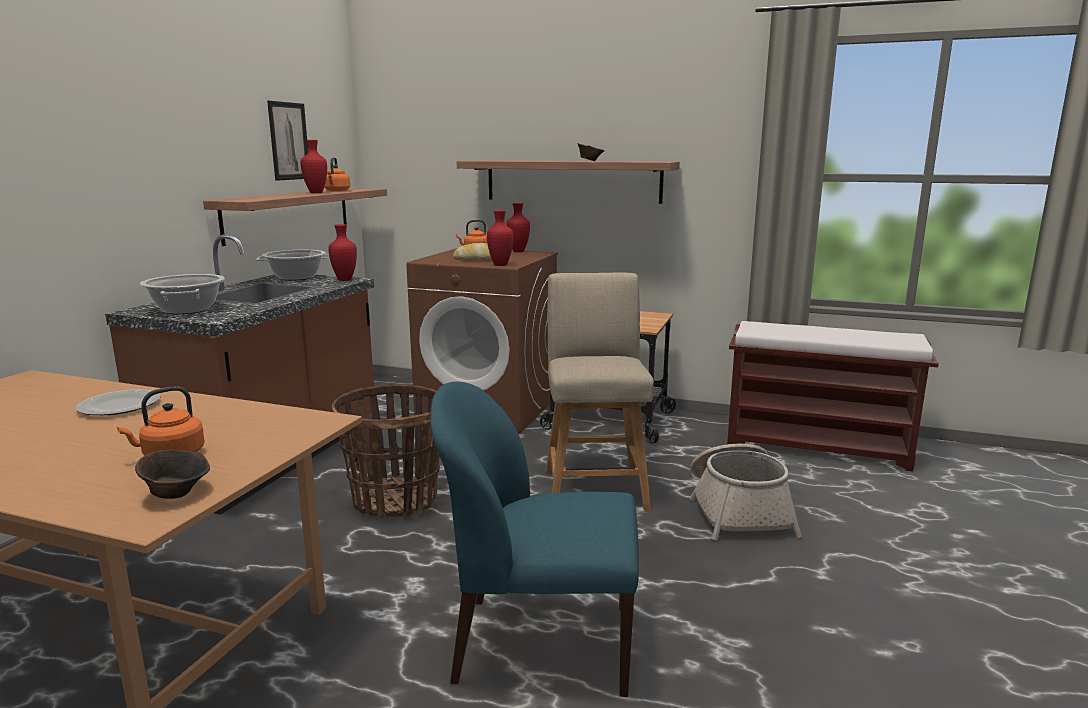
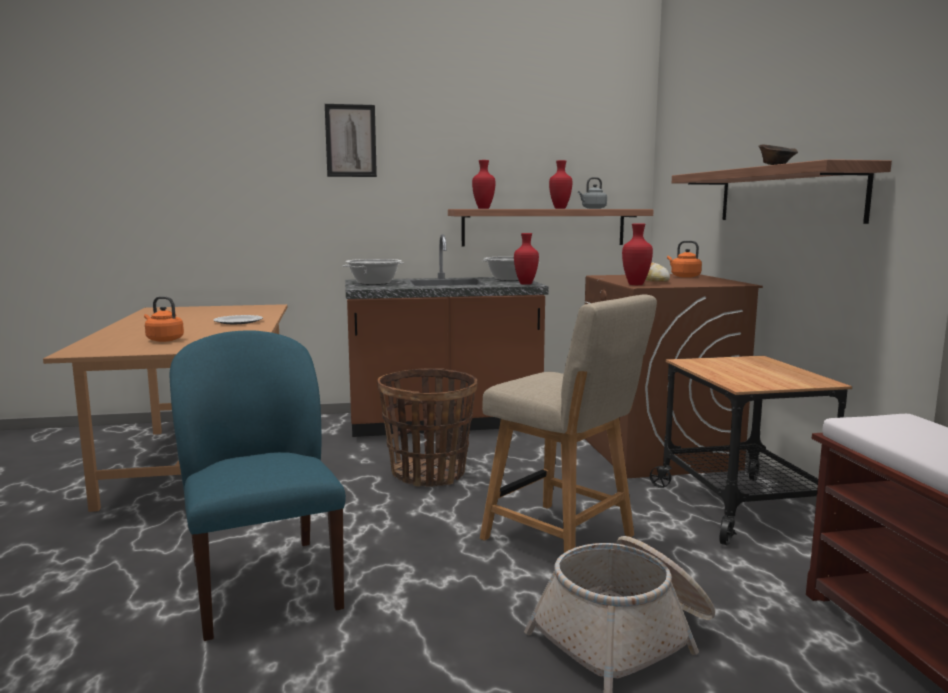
camera: 60 degrees right, 5 degrees down
brown bowl [135,450,210,499] -> none
picture [267,101,308,181] -> picture moved to [325,104,377,177]
orange kettle [324,157,350,191] -> grey kettle [578,177,607,209]
red vase [506,203,530,252] -> red vase moved to [472,160,495,209]
beige chair [546,273,654,512] -> beige chair turned 75 degrees clockwise [480,294,657,553]

